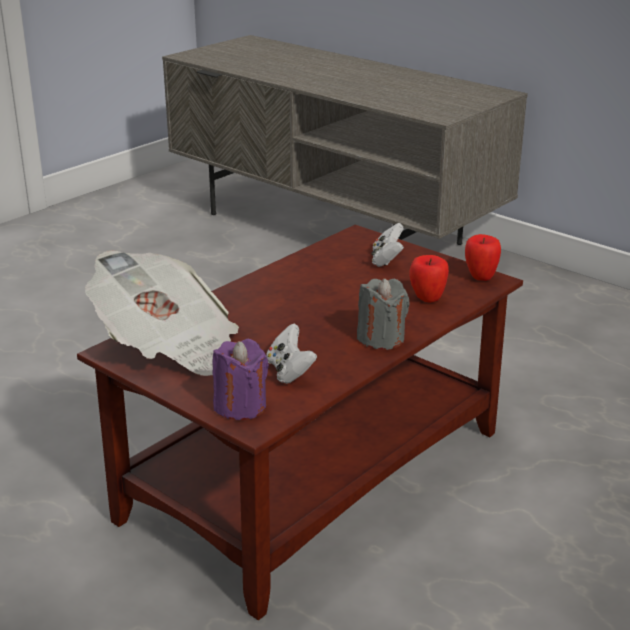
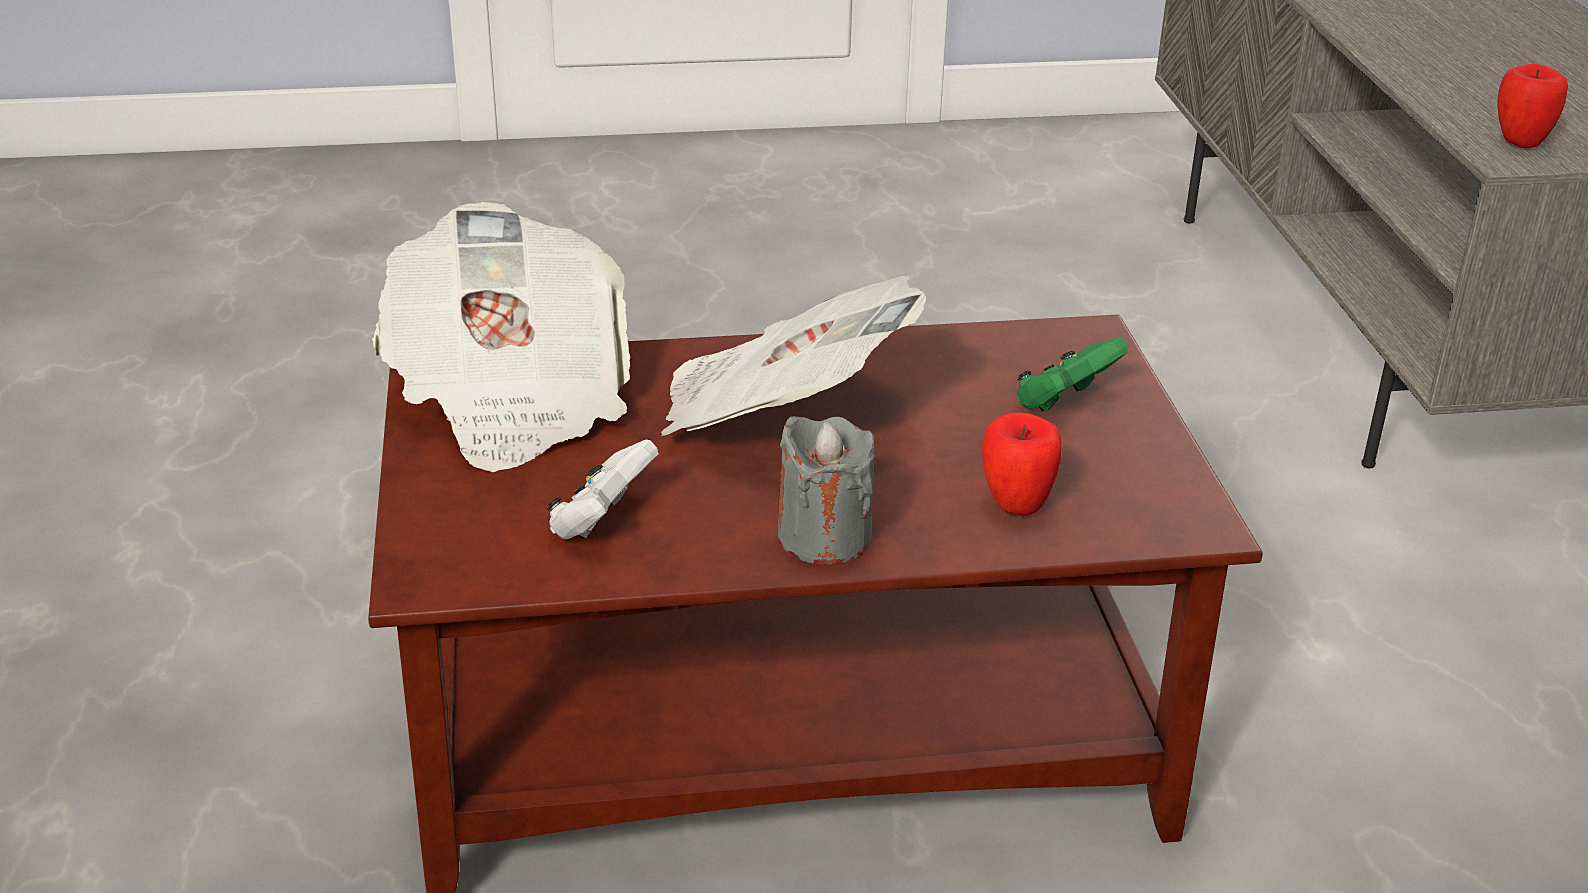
camera: 40 degrees right, 5 degrees up
purple candle [213,339,269,420] -> none
white game controller [371,223,404,267] -> green game controller [1017,337,1128,412]
apple [465,234,501,281] -> apple moved to [1497,64,1568,148]
none -> newspaper [661,276,926,436]

